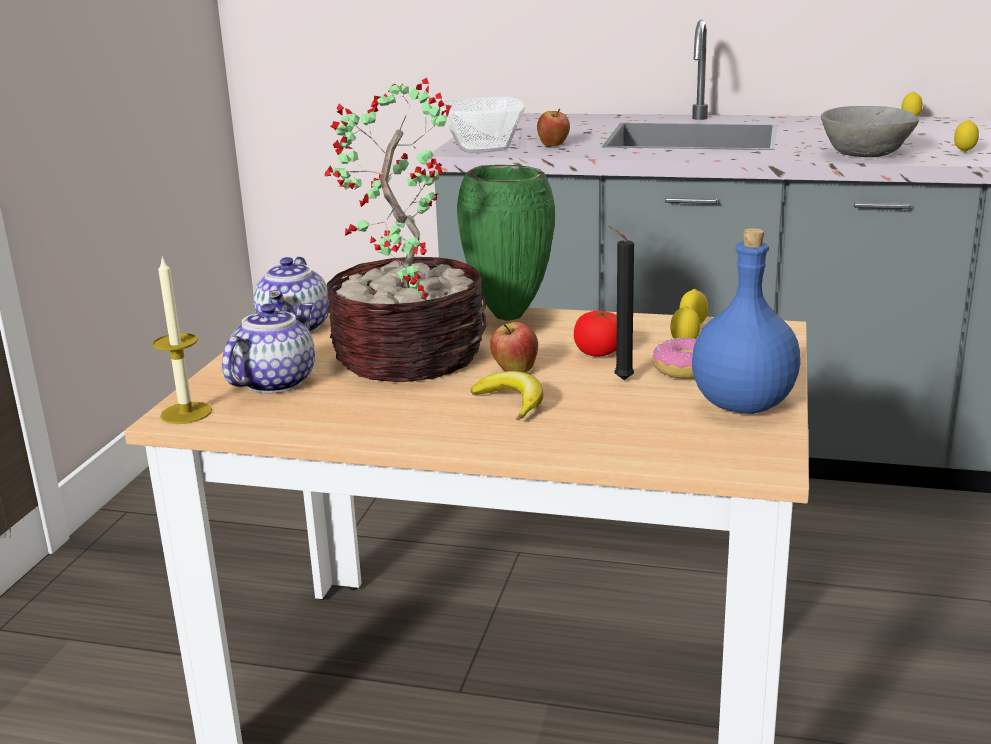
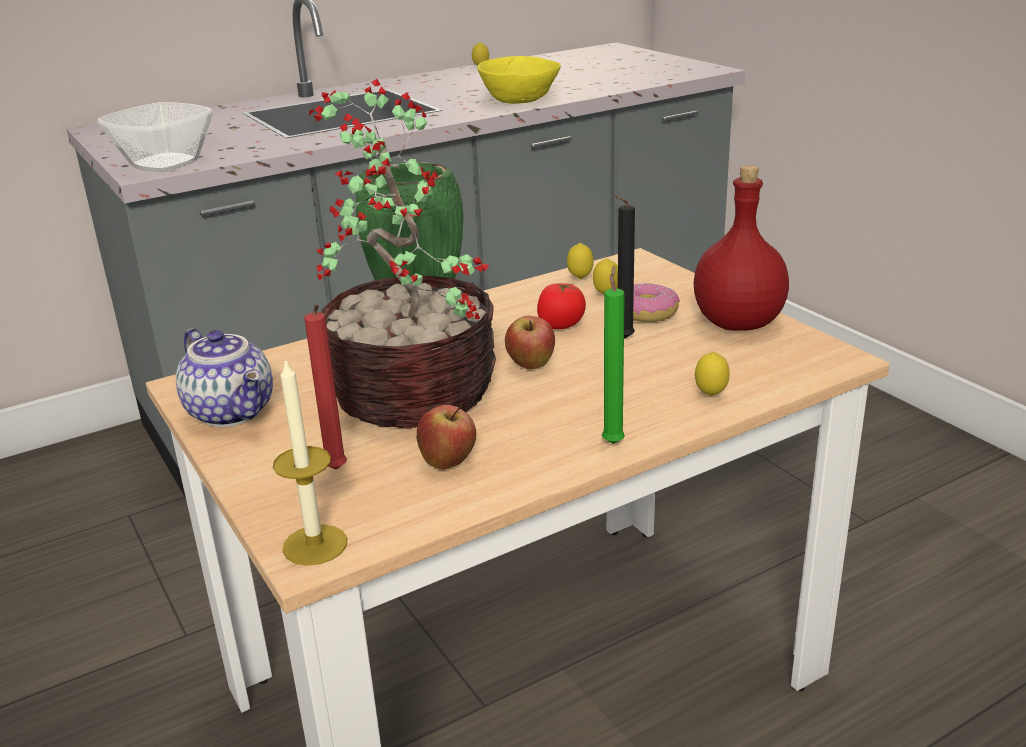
camera: 45 degrees left, 5 degrees up
teapot [222,304,315,393] -> red candle [304,304,347,470]
banana [471,371,543,421] -> none
apple [537,109,570,146] -> apple moved to [416,405,476,470]
blue bottle [692,228,801,414] -> red bottle [694,165,789,331]
grey bowl [821,106,919,157] -> yellow bowl [477,56,561,104]
lemon [954,120,979,153] -> lemon moved to [695,352,729,396]
none -> green candle [602,266,625,444]

